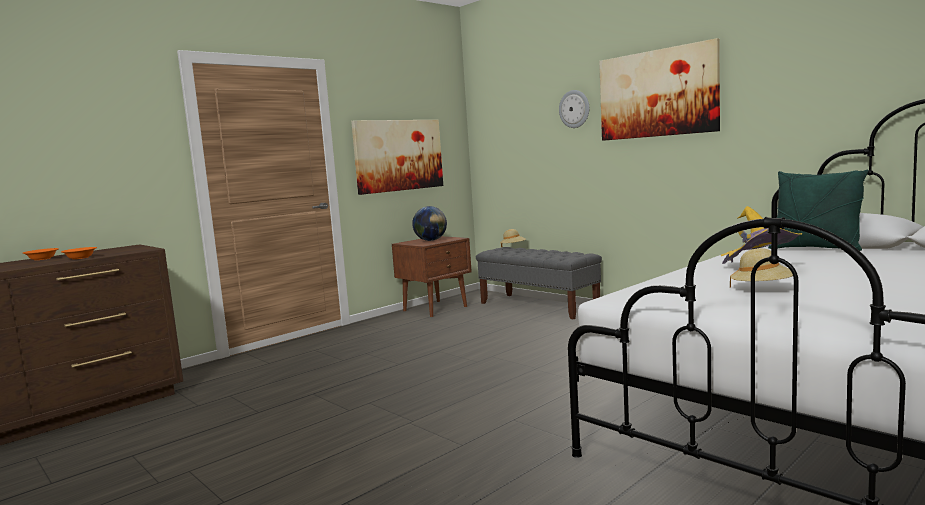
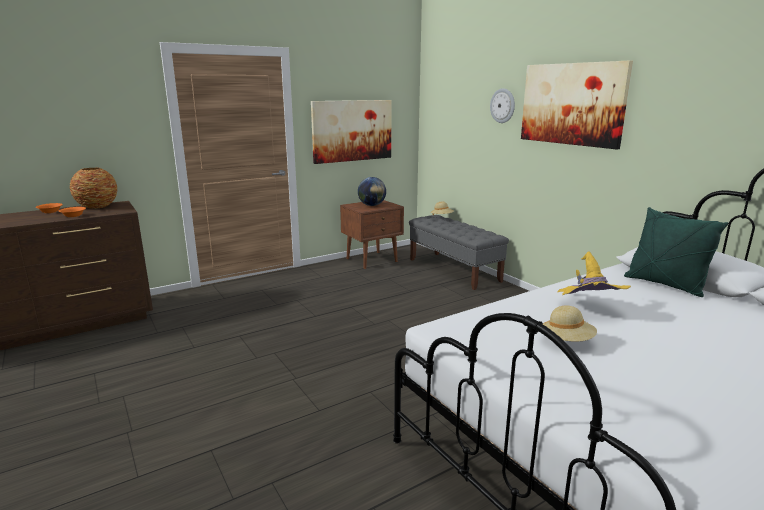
camera: 10 degrees right, 10 degrees up
none -> vase [70,167,118,209]

